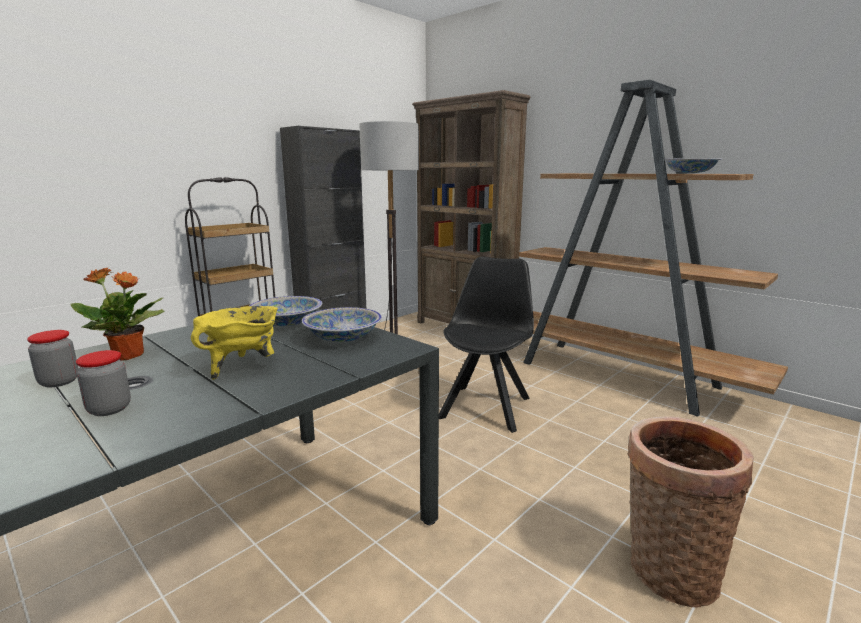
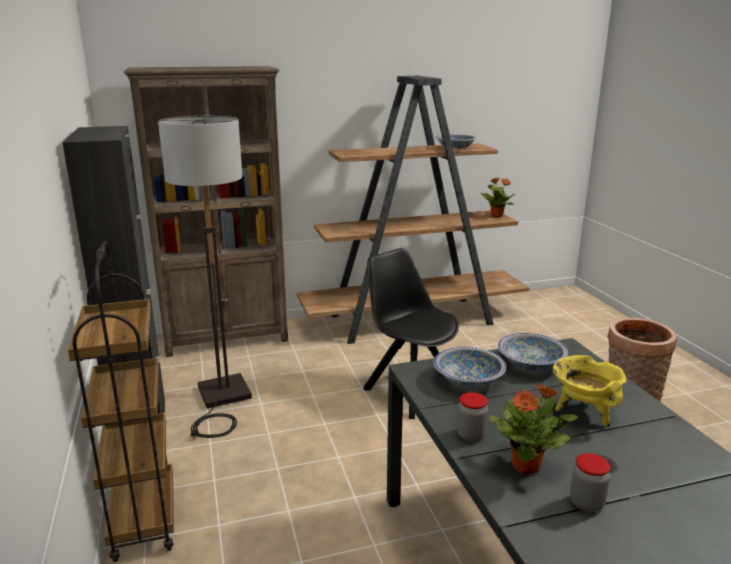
camera: 60 degrees left, 5 degrees up
jar [76,350,131,416] -> jar moved to [457,392,488,442]
none -> potted plant [481,178,515,218]

